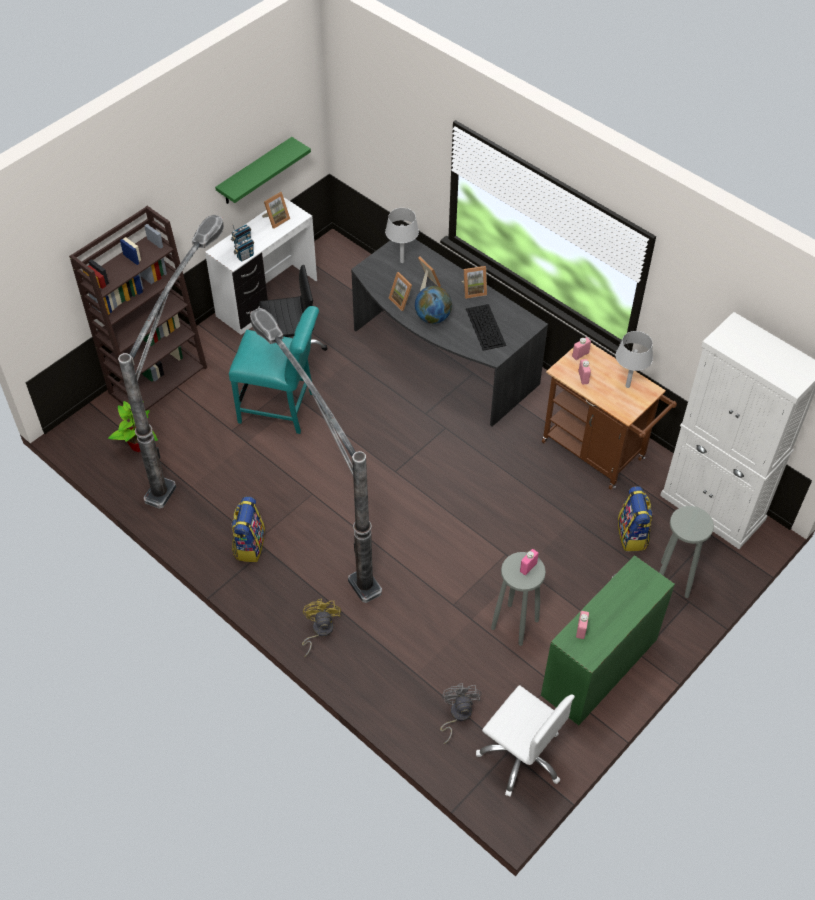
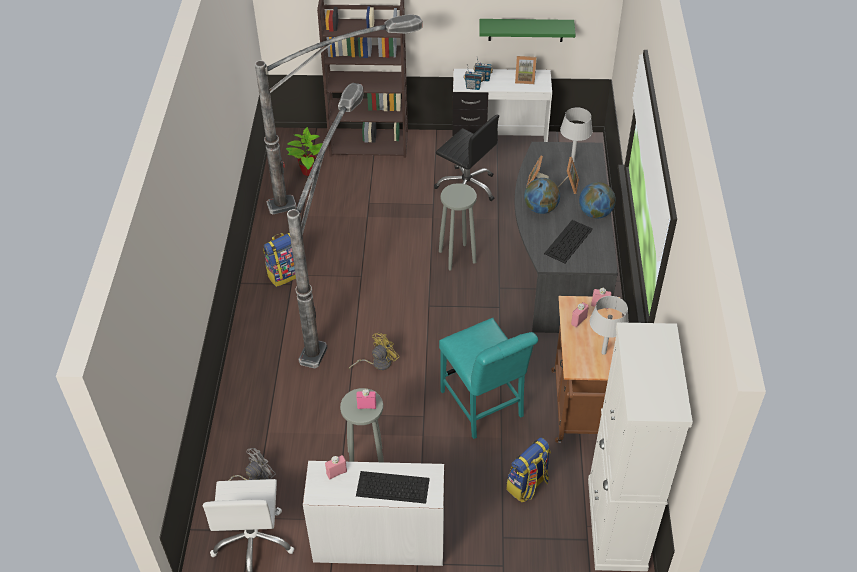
camera: 50 degrees right, 5 degrees down
turquoise chair [229,306,319,434] -> turquoise chair moved to [439,318,538,439]
yellow fan [302,599,341,658] -> yellow fan moved to [349,333,399,370]
picture frame [462,266,487,299] -> globe [579,182,616,218]
green desk [541,555,675,725] -> white desk [303,461,444,566]
grey stool [659,506,714,598] -> grey stool moved to [439,183,477,271]
none -> keyboard [356,471,430,504]

